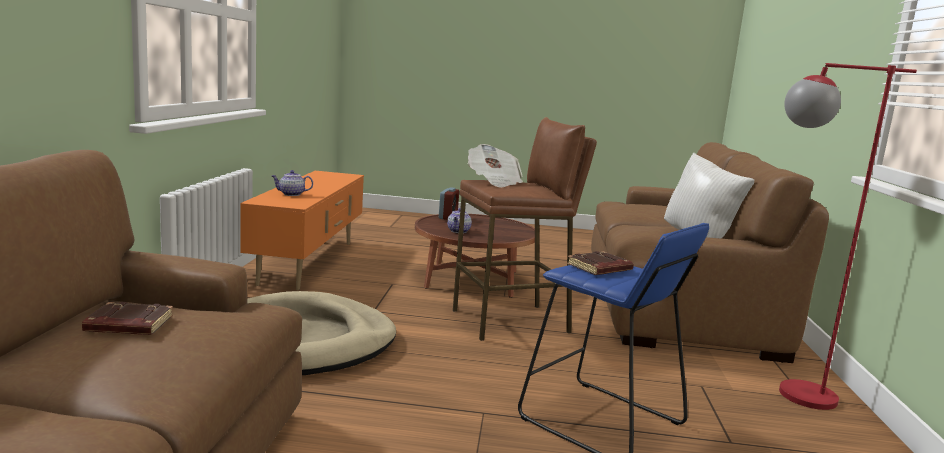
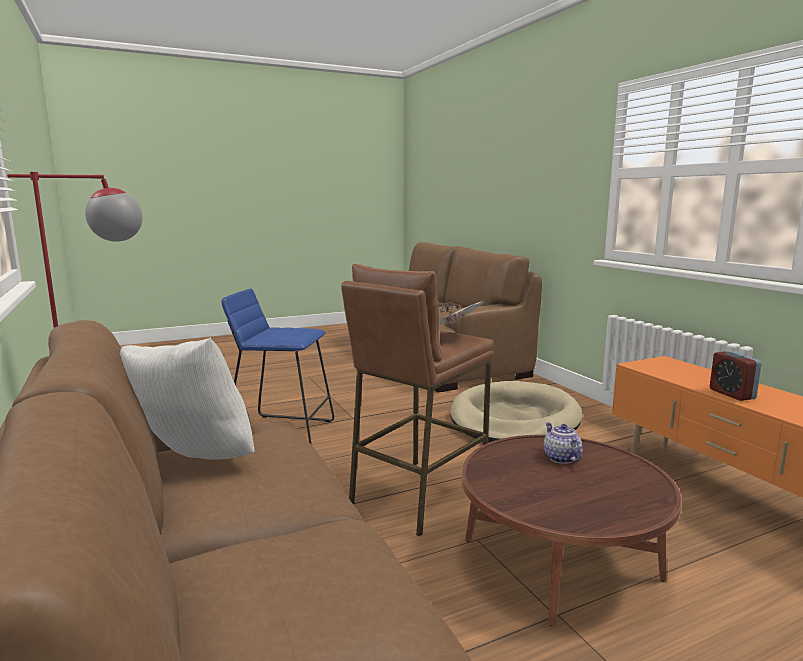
camera: 150 degrees right, 0 degrees up
teapot [272,170,313,196] -> none
alarm clock [439,187,459,220] -> alarm clock moved to [710,351,762,401]
brown book [567,251,634,275] -> none

